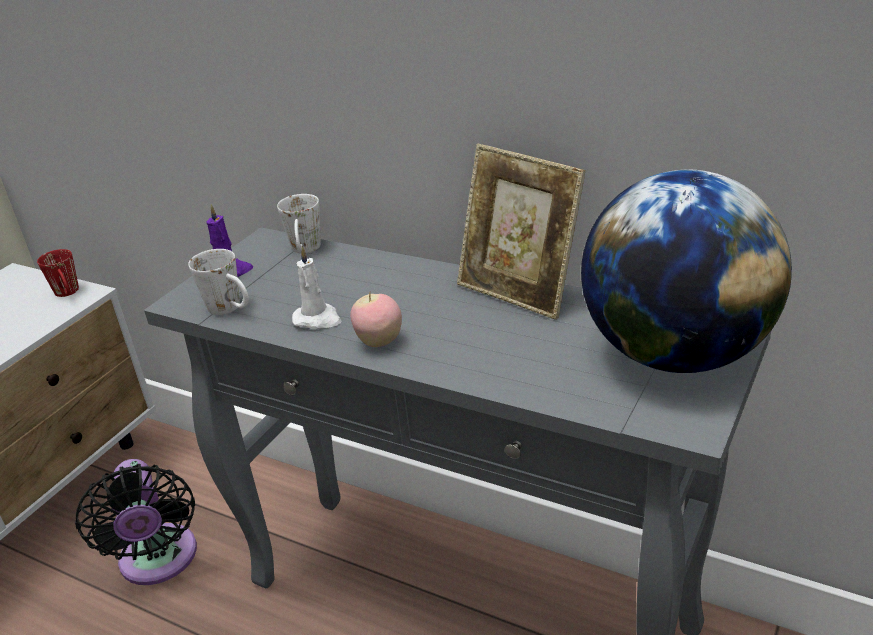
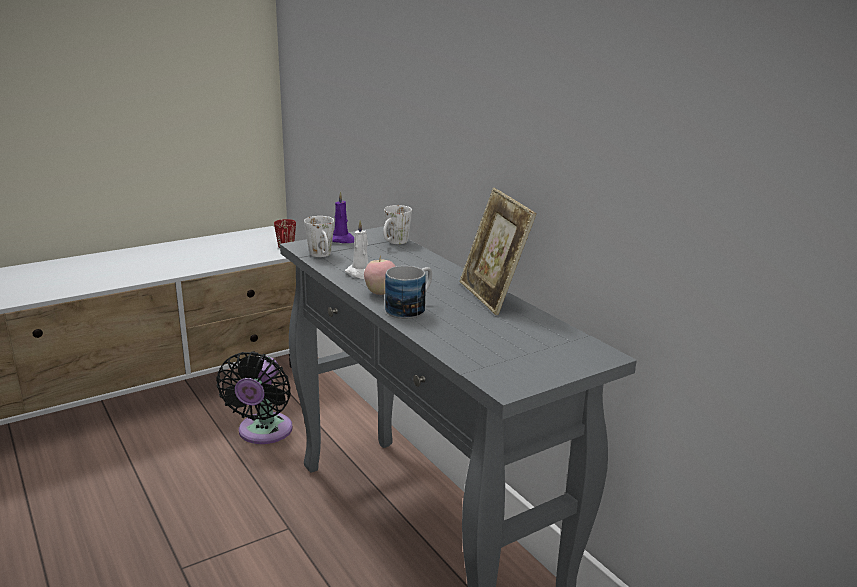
camera: 25 degrees right, 10 degrees down
globe [581,170,792,373] -> none
none -> mug [385,266,432,319]

